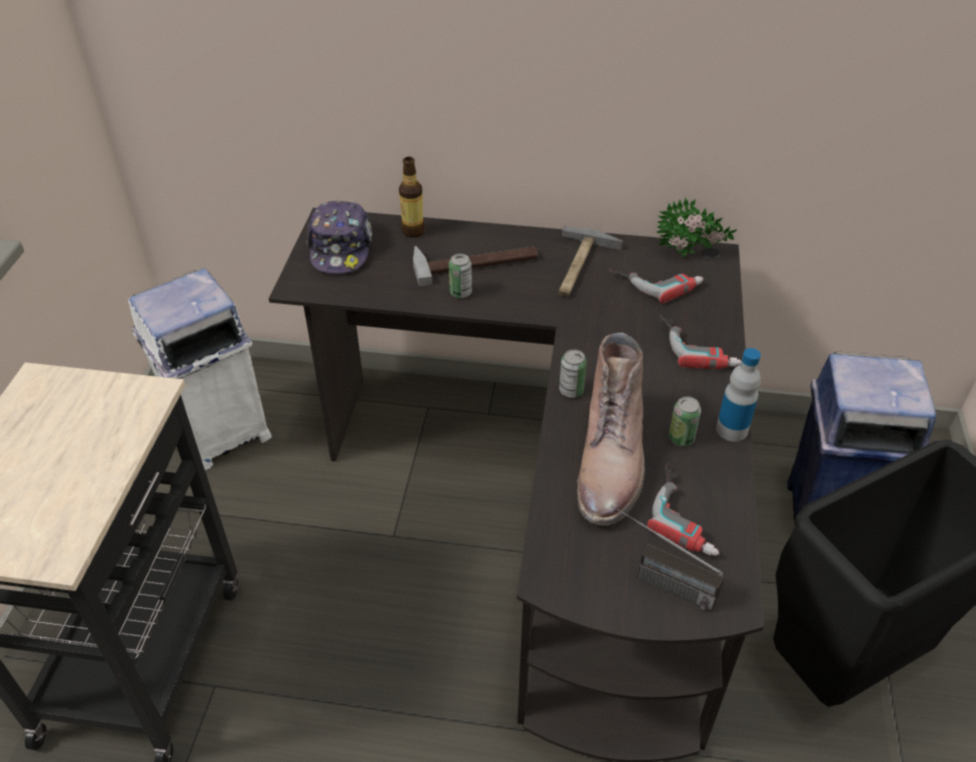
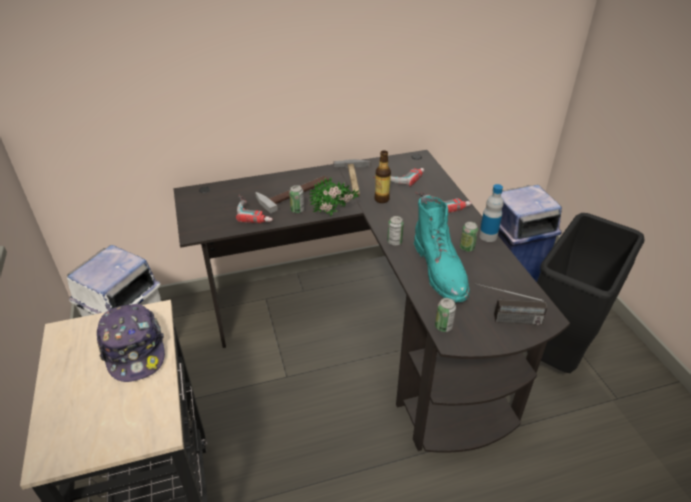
camera: 25 degrees left, 5 degrees down
cap [306,201,372,274] -> cap moved to [97,304,165,382]
bottle [399,157,425,238] -> bottle moved to [374,150,391,203]
brown boot [577,333,645,525] -> turquoise boot [414,195,470,303]
power drill [647,463,719,556] -> power drill moved to [236,194,273,223]
potted plant [657,198,737,258] -> potted plant moved to [309,178,359,216]
none -> can [435,298,456,332]

